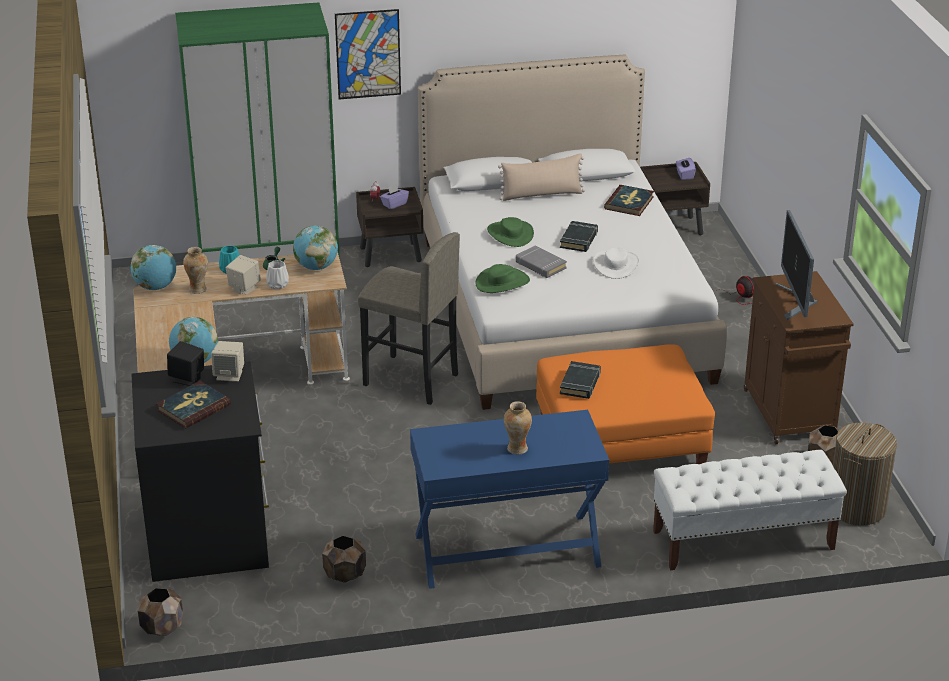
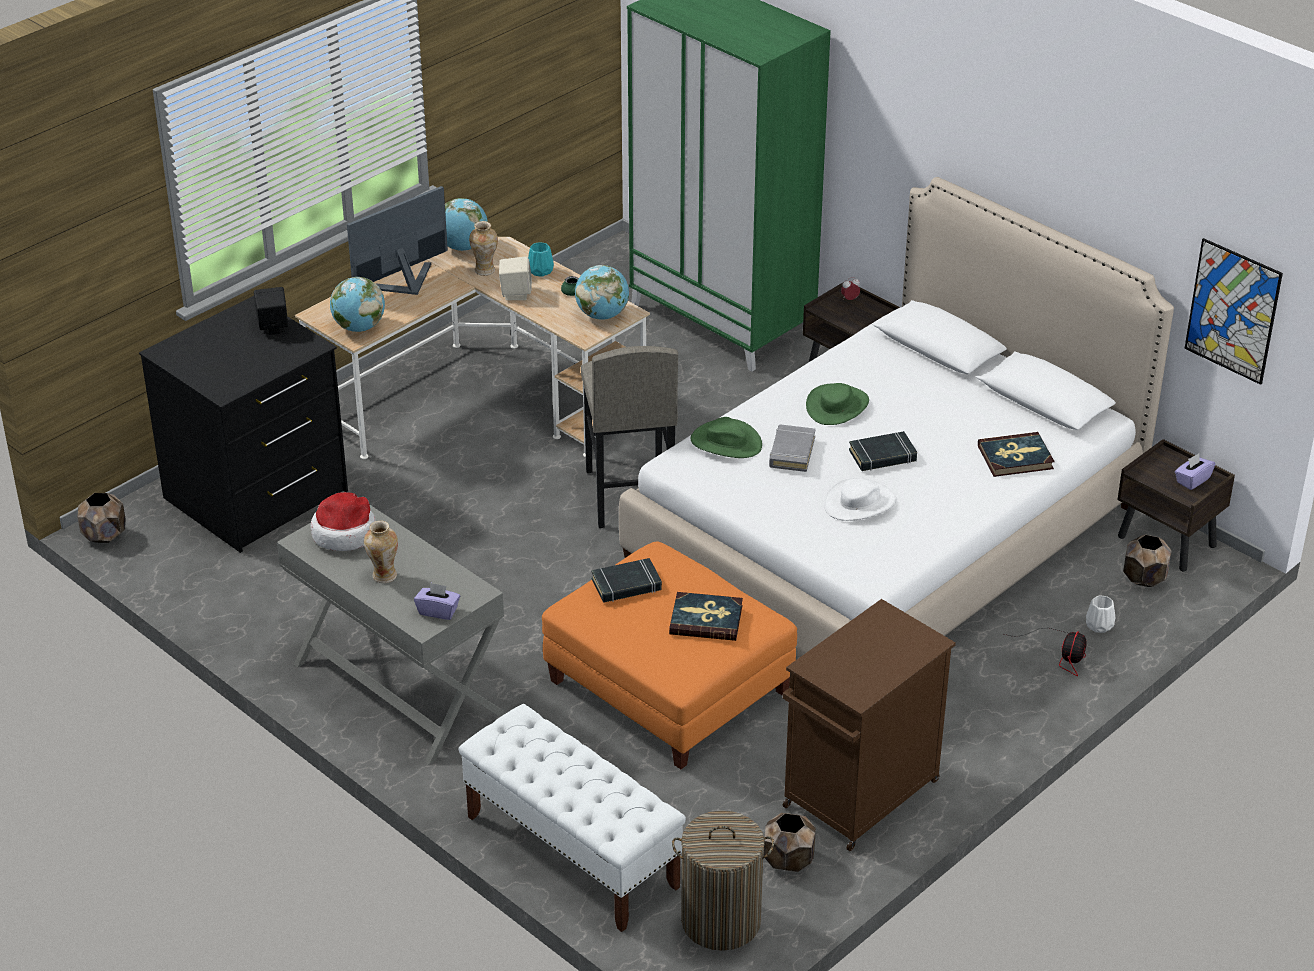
camera: 55 degrees right, 5 degrees up
book [156,381,231,428] -> book moved to [669,592,743,641]
beige speaker [211,341,244,382] -> none
white vase [266,260,289,289] -> white vase moved to [1086,596,1115,633]
brown planter [322,536,366,583] -> brown planter moved to [1123,535,1172,587]
picture [335,9,401,100] -> picture moved to [1185,238,1283,385]
purple tissue box [380,184,409,209] -> purple tissue box moved to [414,582,460,620]
blue console table [410,410,609,589] -> grey console table [277,496,506,765]
beige pillow [498,153,585,201] -> none
monitor [776,210,818,320] -> monitor moved to [347,186,448,295]
none -> hat [311,492,375,551]

